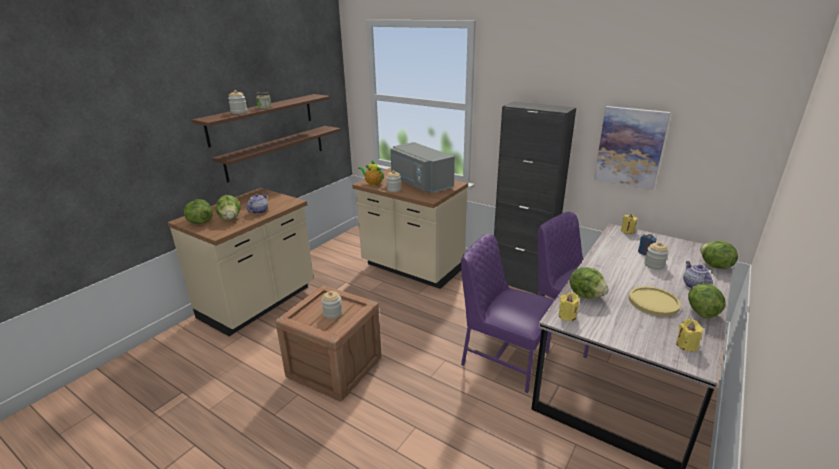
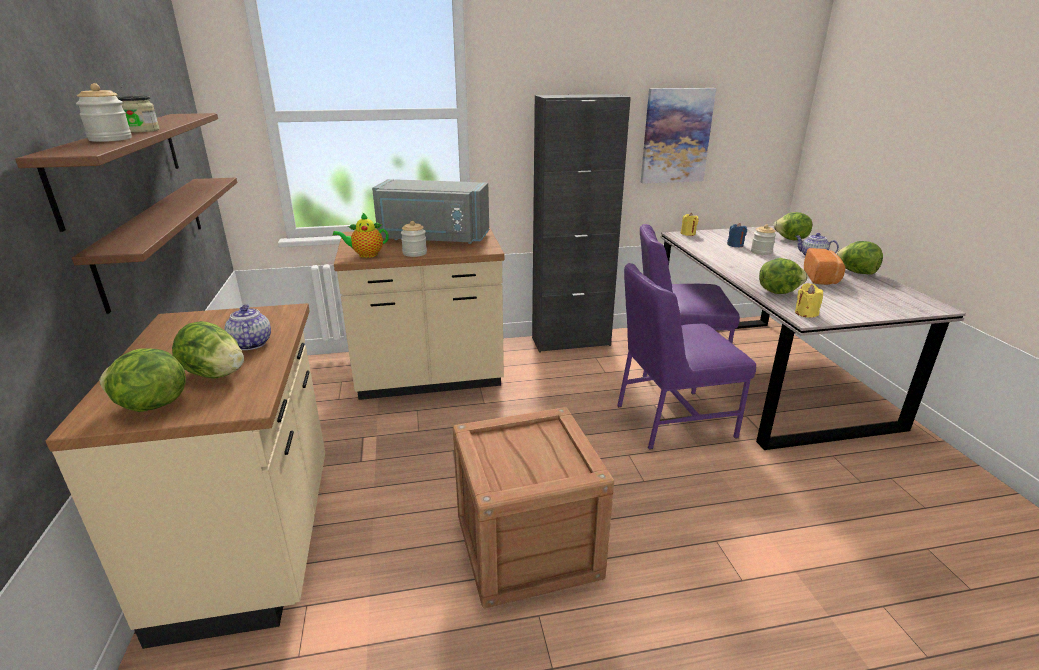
camera: 45 degrees left, 0 degrees up
jar [321,291,342,319] -> none
yellow plate [629,286,681,316] -> bread [804,248,845,285]
yellow candle [676,319,703,352] -> none

